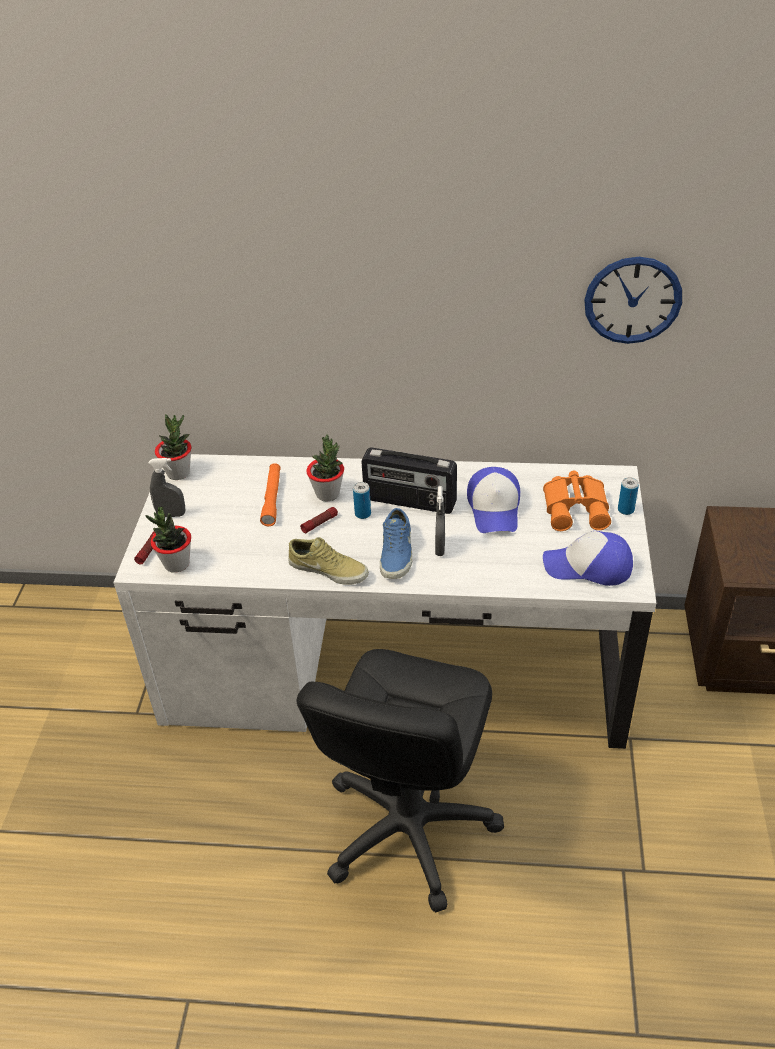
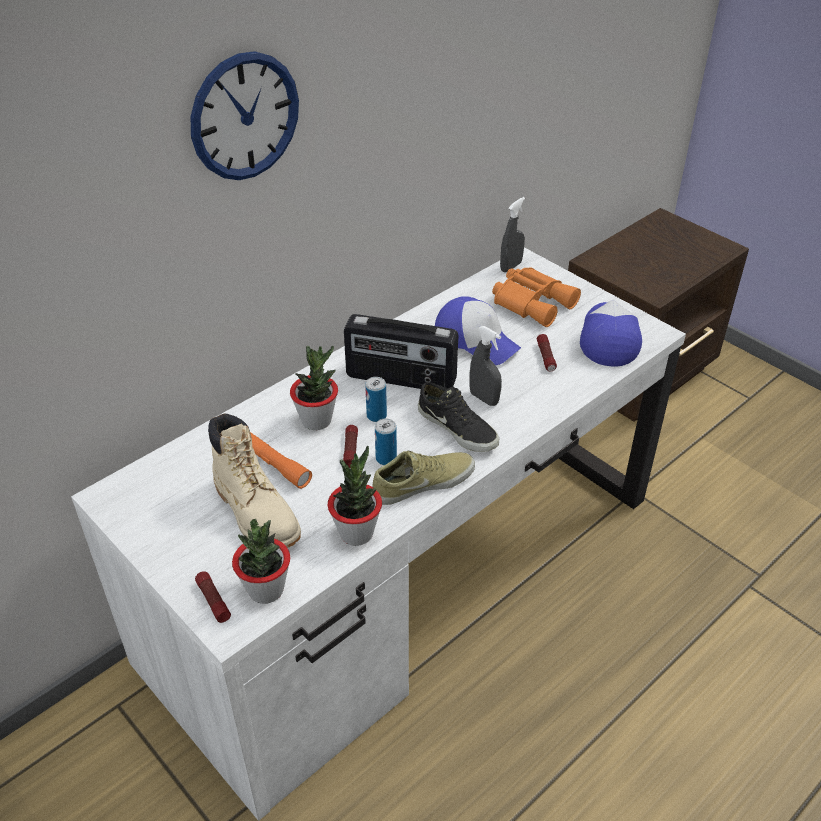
camera: 50 degrees left, 0 degrees up
grey spray bottle [148,458,185,517] -> grey spray bottle moved to [500,197,525,272]
potted plant [155,414,192,480] -> potted plant moved to [328,446,382,546]
black office chair [297,649,504,913] -> none
radio [361,448,457,514] -> radio turned 45 degrees clockwise [344,314,458,389]
blue shoe [380,508,412,579] -> black shoe [418,382,499,452]
cap [543,531,633,586] -> cap turned 135 degrees clockwise [580,300,642,366]
wall clock [584,257,682,344] -> wall clock moved to [191,51,299,180]
can [618,477,639,515] -> can moved to [375,418,397,465]
none -> beige boot [208,413,301,548]
none -> flashlight [537,334,557,371]

